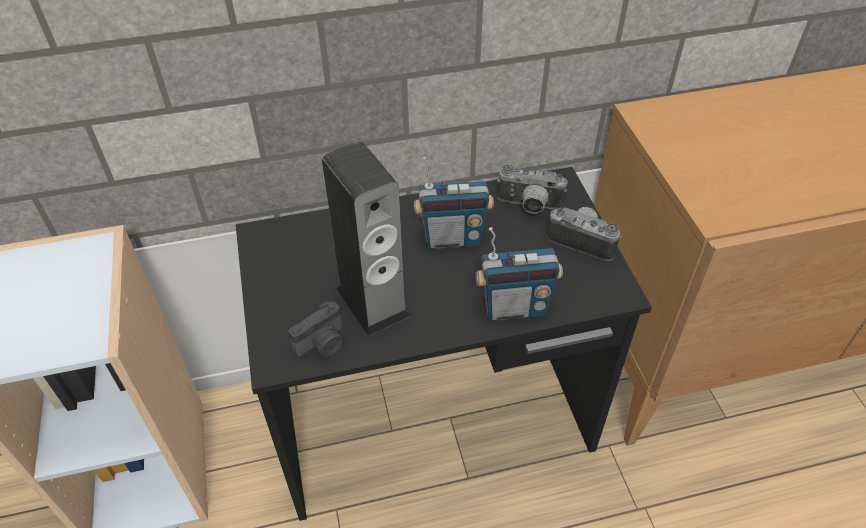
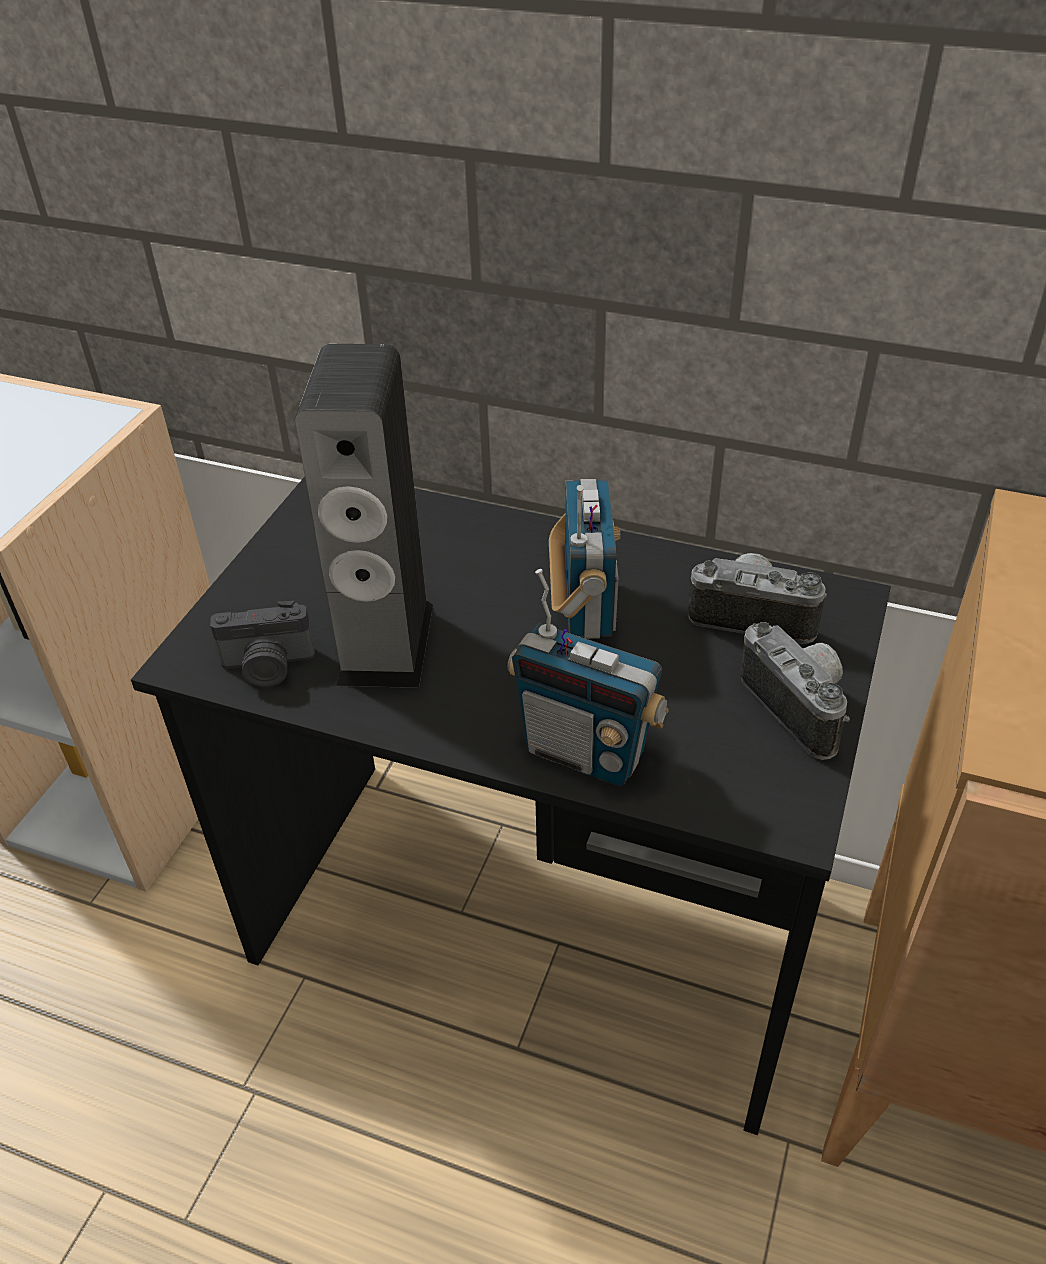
camera: 35 degrees right, 5 degrees down
radio [414,157,494,249] -> radio turned 120 degrees counterclockwise [549,479,621,639]
camera [497,165,568,214] -> camera turned 150 degrees clockwise [688,553,827,644]

